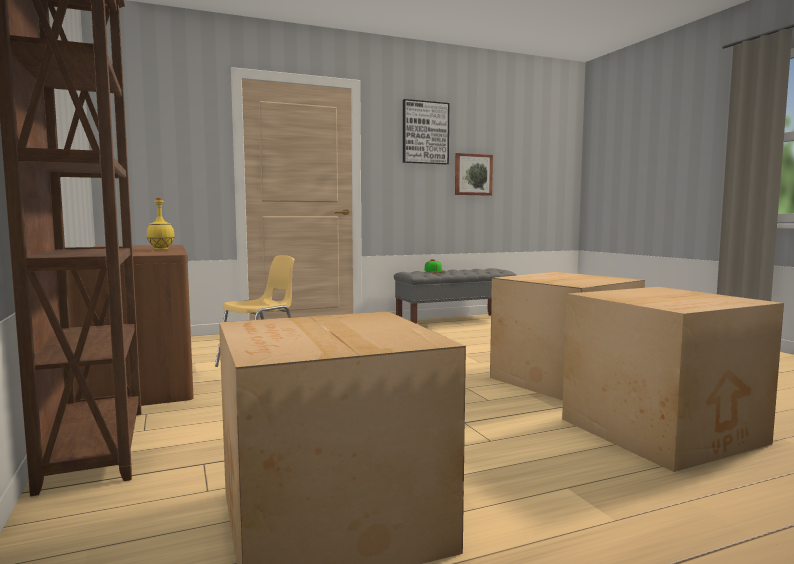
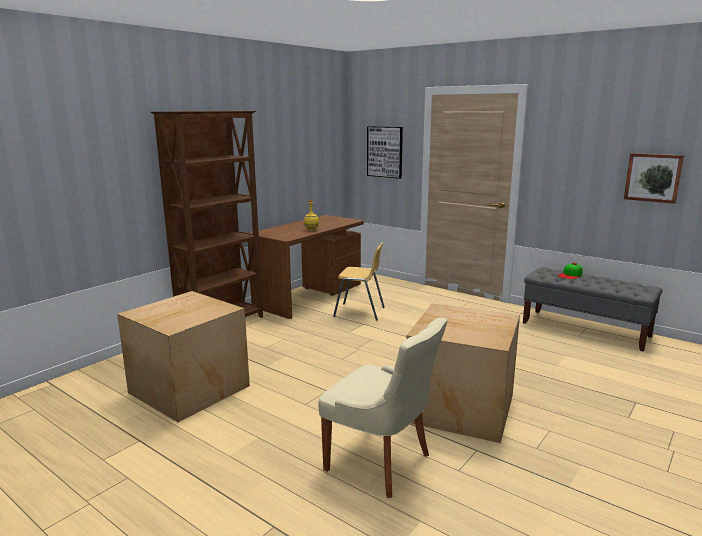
camera: 60 degrees right, 10 degrees up
picture [403,99,449,165] -> picture moved to [367,126,403,179]
cardboard box [562,287,784,472] -> beige chair [318,318,448,498]

